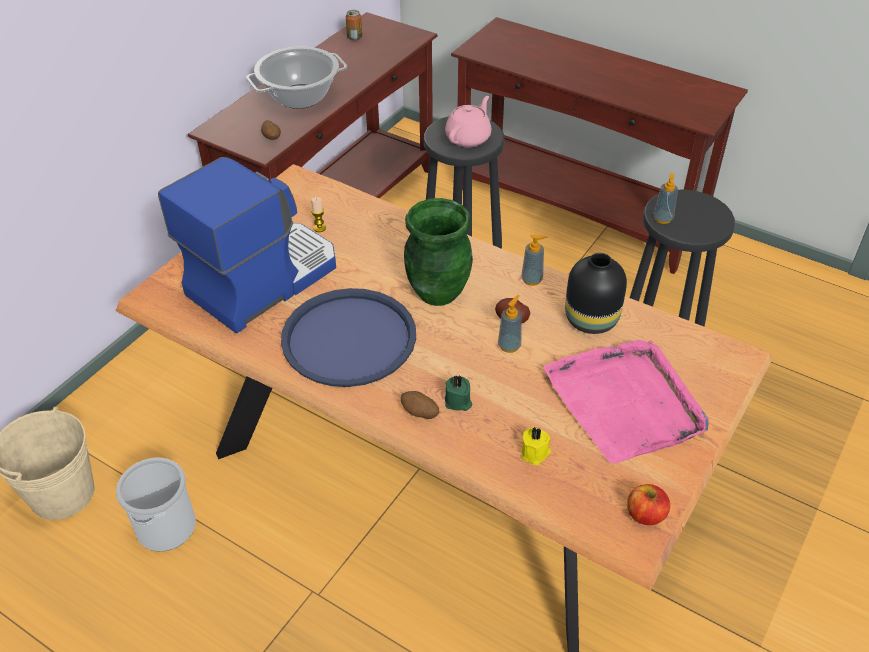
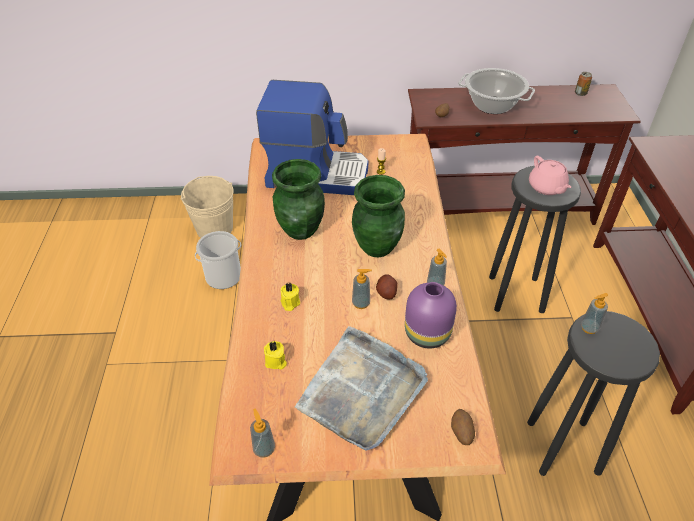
camera: 55 degrees right, 0 degrees up
blue tray [281,288,416,387] -> green vase [272,159,325,240]
potato [401,391,439,419] -> potato moved to [451,409,475,445]
pink teapot [445,96,492,147] -> pink teapot turned 75 degrees clockwise [529,156,571,195]
green candle [445,375,472,411] -> yellow candle [281,283,300,311]
pink tray [544,340,709,464] -> grey tray [295,326,428,451]
black vase [565,253,627,334] -> purple vase [405,282,457,349]
apple [627,484,670,525] -> soap dispenser [250,409,275,458]

